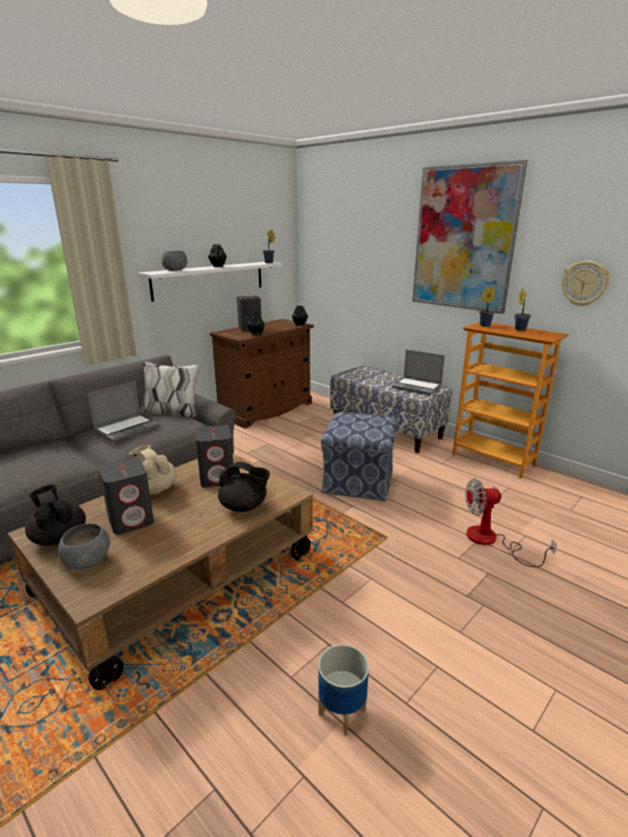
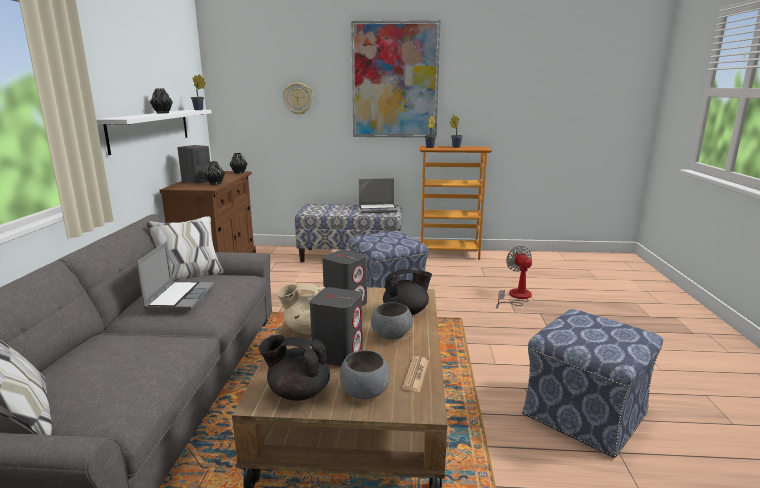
camera: 40 degrees left, 5 degrees down
grey bowl [161,251,187,271] -> grey bowl moved to [371,302,413,340]
planter [318,645,369,736] -> ottoman [522,309,663,458]
fan [465,478,557,567] -> fan turned 120 degrees clockwise [496,246,532,309]
wall clock [561,261,610,306] -> wall clock moved to [283,83,313,115]
none -> newspaper [402,356,429,392]

